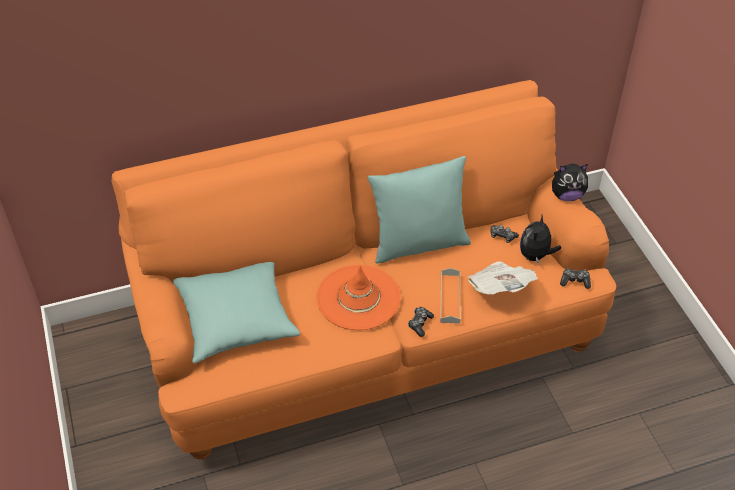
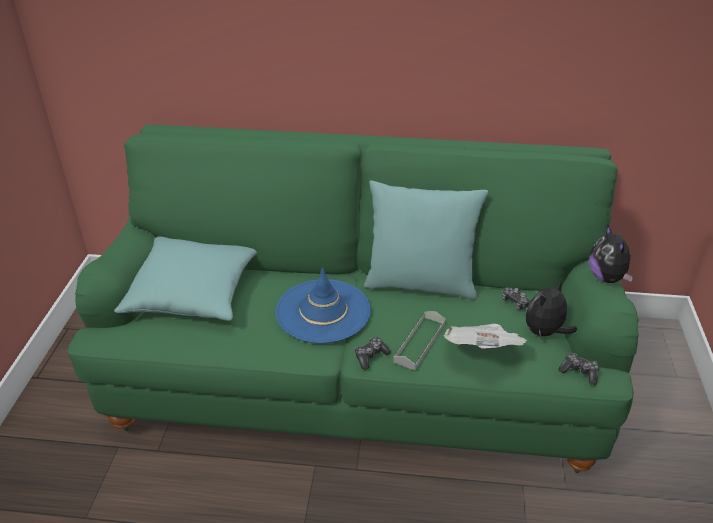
camera: 25 degrees right, 10 degrees down
orange sofa [111,80,616,459] -> green sofa [68,125,639,473]
orange hat [317,265,401,330] -> blue hat [275,268,371,343]
plush toy [552,164,588,201] -> plush toy turned 60 degrees clockwise [589,225,633,283]

